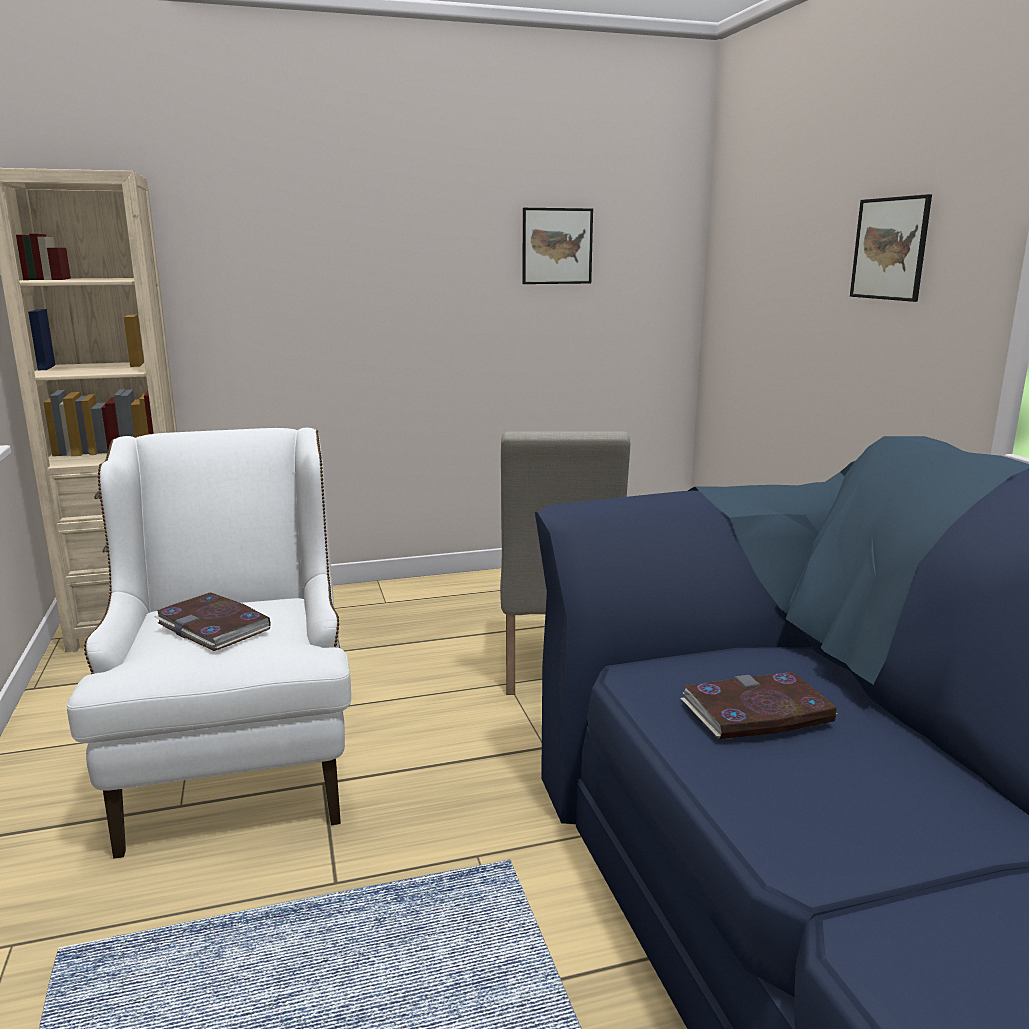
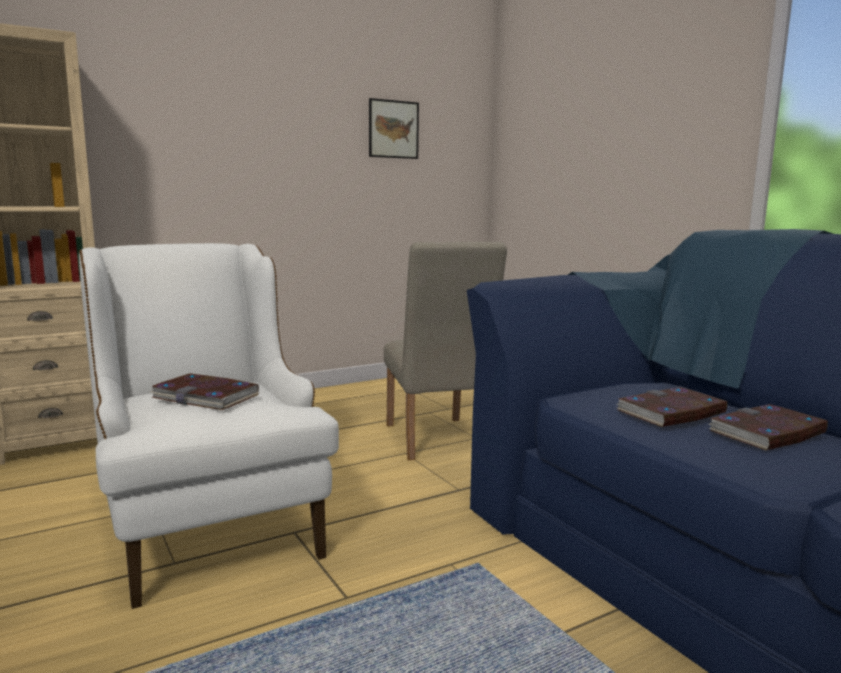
camera: 15 degrees left, 5 degrees down
picture [850,194,932,302] -> none
none -> book [709,404,828,450]

